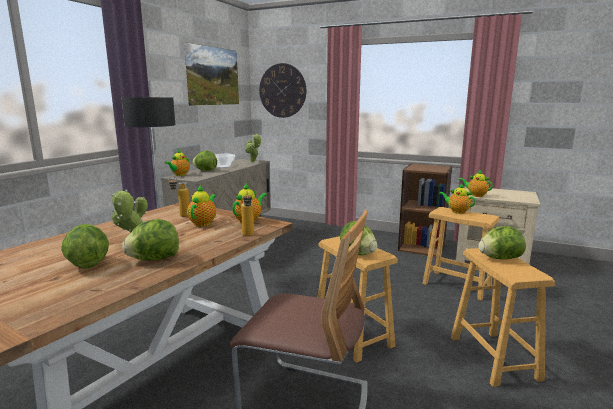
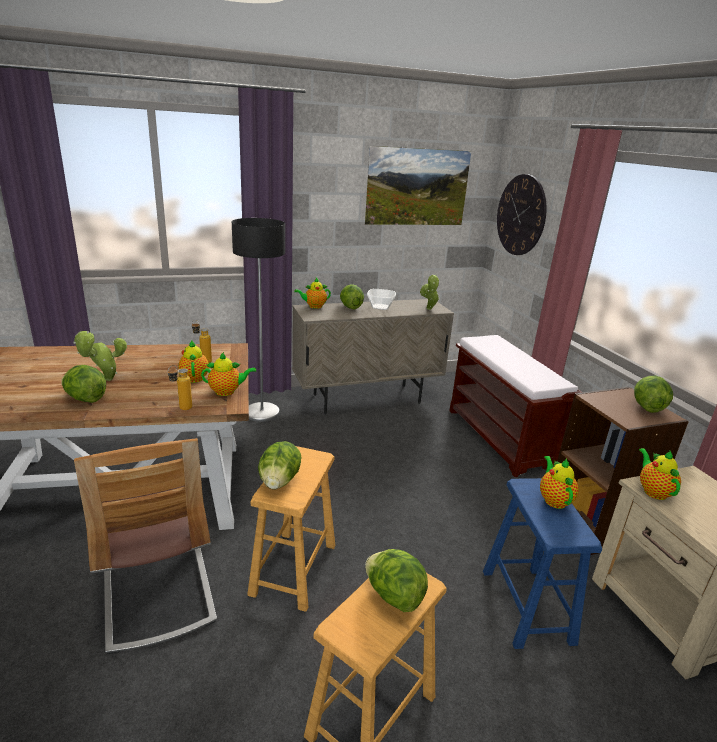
camera: 45 degrees right, 10 degrees up
lettuce [61,224,109,268] -> lettuce moved to [634,375,673,413]
teapot [187,185,216,227] -> teapot turned 75 degrees counterclockwise [178,341,209,383]
brown stool [423,207,499,300] -> blue stool [483,478,602,649]
none -> brown bench [449,335,583,477]

